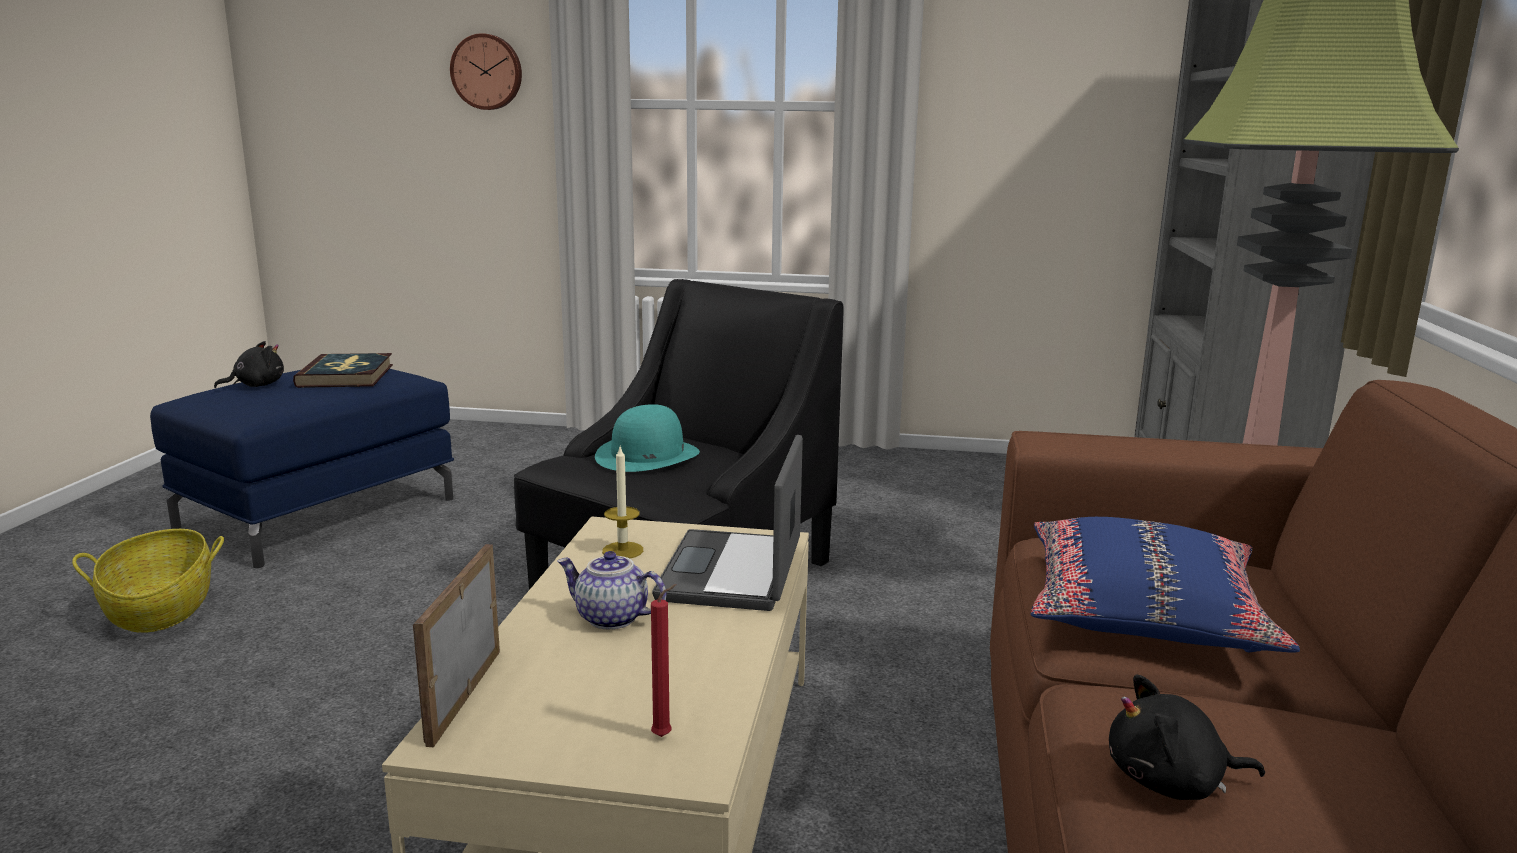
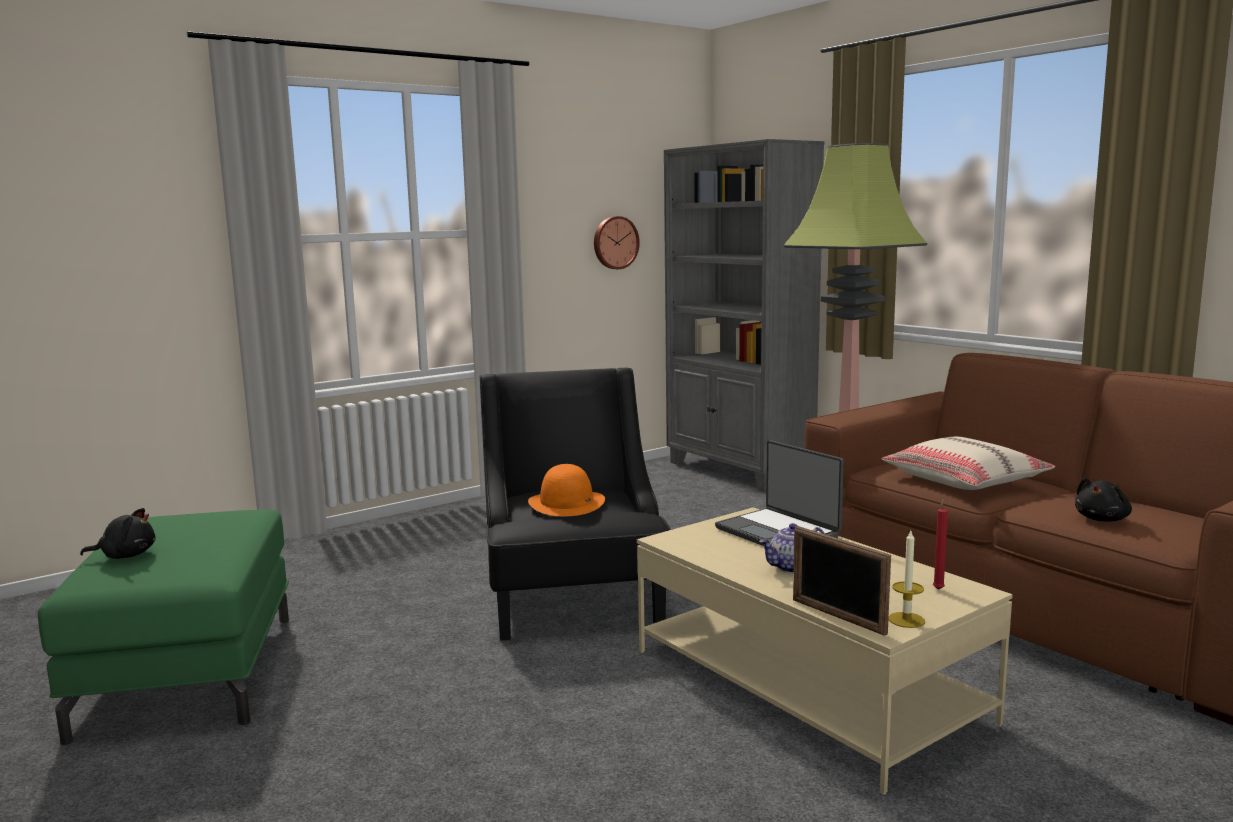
camera: 45 degrees left, 5 degrees down
basket [72,529,224,633] -> none
blue ottoman [150,369,454,568] -> green ottoman [38,510,289,745]
black plush toy [214,341,284,388] -> black plush toy turned 75 degrees clockwise [80,508,156,559]
book [293,353,393,388] -> none
wall clock [450,33,522,110] -> wall clock moved to [594,216,640,269]
turquoise hat [595,404,700,472] -> orange hat [528,464,605,516]
candle [602,447,643,559] -> candle moved to [888,531,925,628]
blue pillow [1031,517,1300,653] -> beige pillow [882,437,1055,490]

